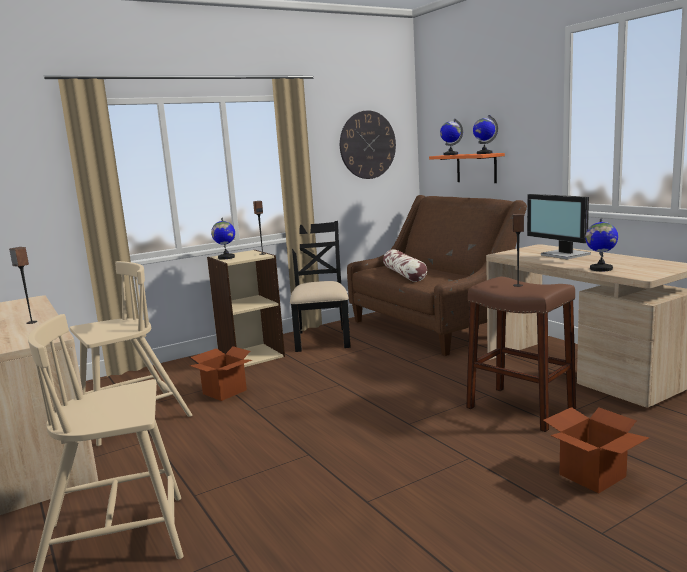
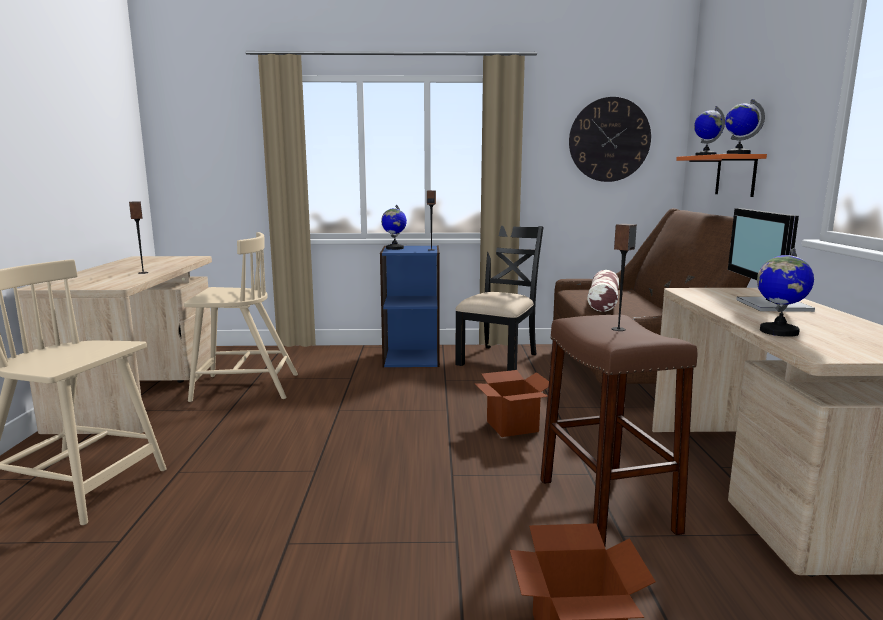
camera: 30 degrees right, 0 degrees up
cardboard box [189,346,252,401] -> cardboard box moved to [474,370,549,437]
beige bookcase [207,250,285,367] -> blue bookcase [380,246,440,367]

